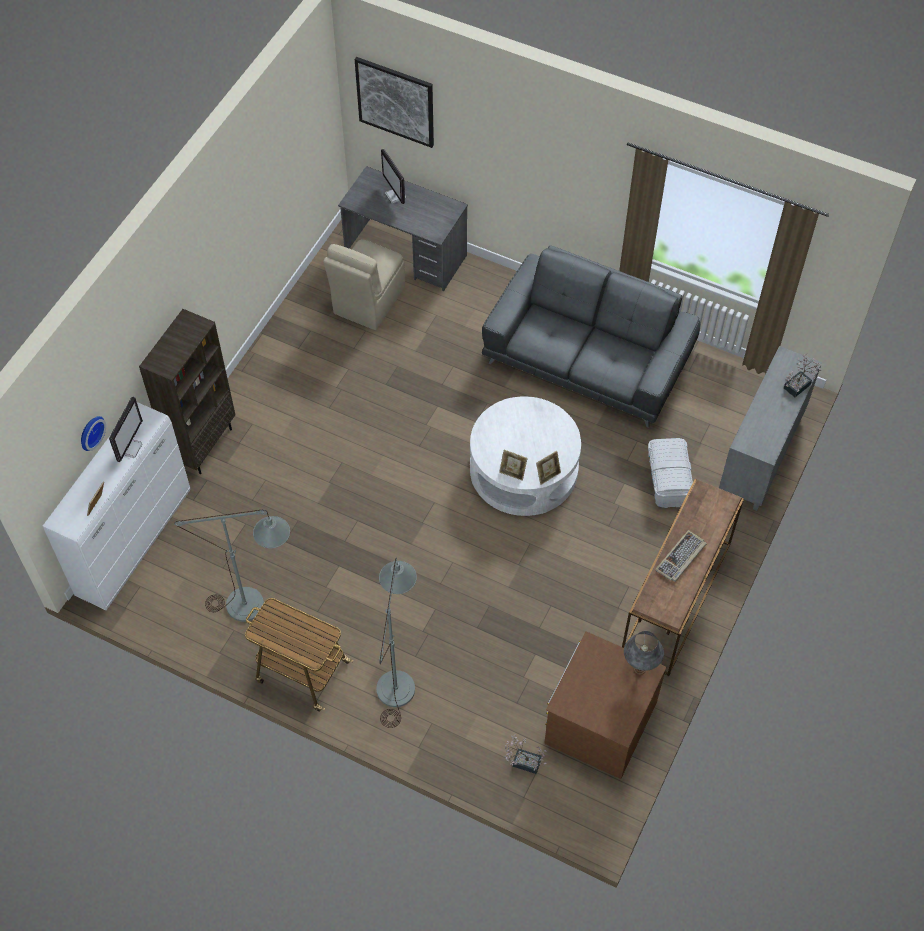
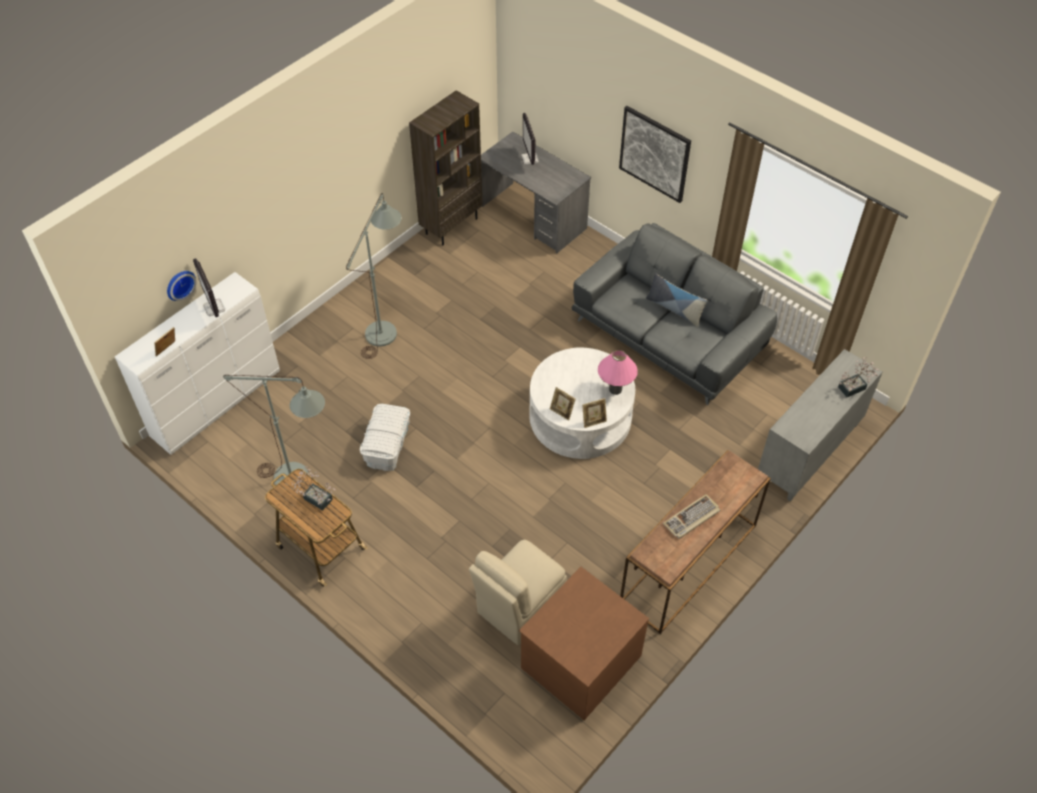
camera: 15 degrees right, 5 degrees down
monitor [109,397,143,462] -> monitor turned 120 degrees clockwise [193,258,225,317]
brown bookcase [139,309,235,474] -> brown bookcase moved to [409,90,483,245]
beige chair [323,239,405,330] -> beige chair moved to [469,540,567,645]
picture [355,57,434,148] -> picture moved to [619,106,691,203]
grey floor lamp [376,558,417,728] -> grey floor lamp moved to [346,193,402,359]
potted plant [505,735,547,774] -> potted plant moved to [292,466,335,511]
grey table lamp [624,631,664,675] -> none
white storage box [648,438,693,508] -> white storage box moved to [360,404,410,471]
none -> pink table lamp [598,350,638,395]
none -> pillow [646,273,707,327]

